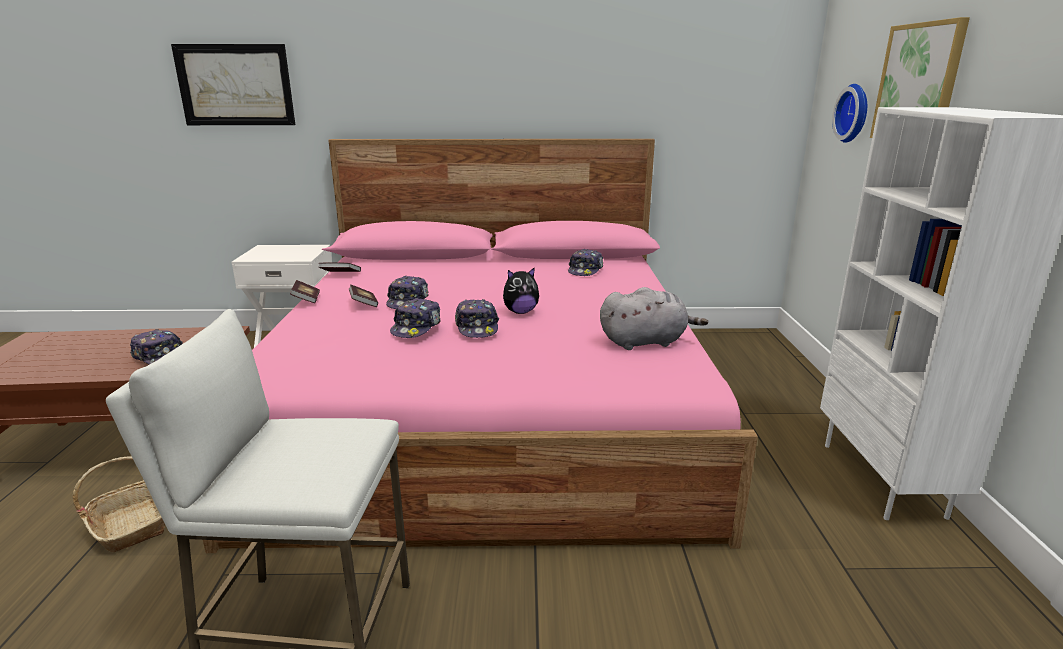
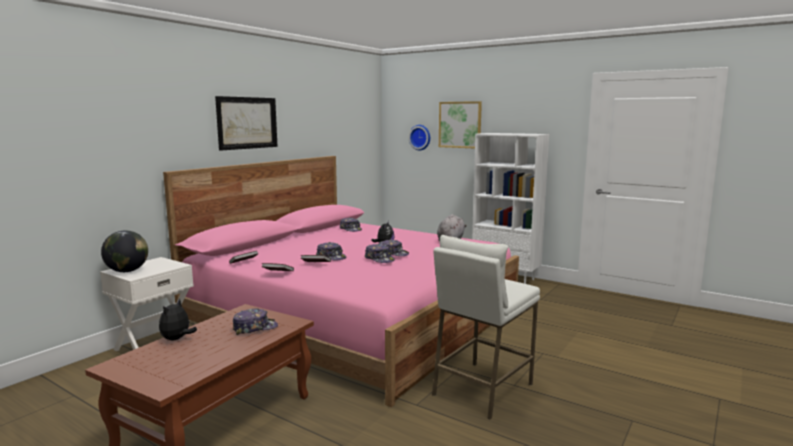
camera: 55 degrees left, 10 degrees down
basket [73,456,165,553] -> none
picture [171,44,295,125] -> picture moved to [215,96,278,151]
none -> globe [101,230,148,272]
none -> plush toy [159,298,197,340]

